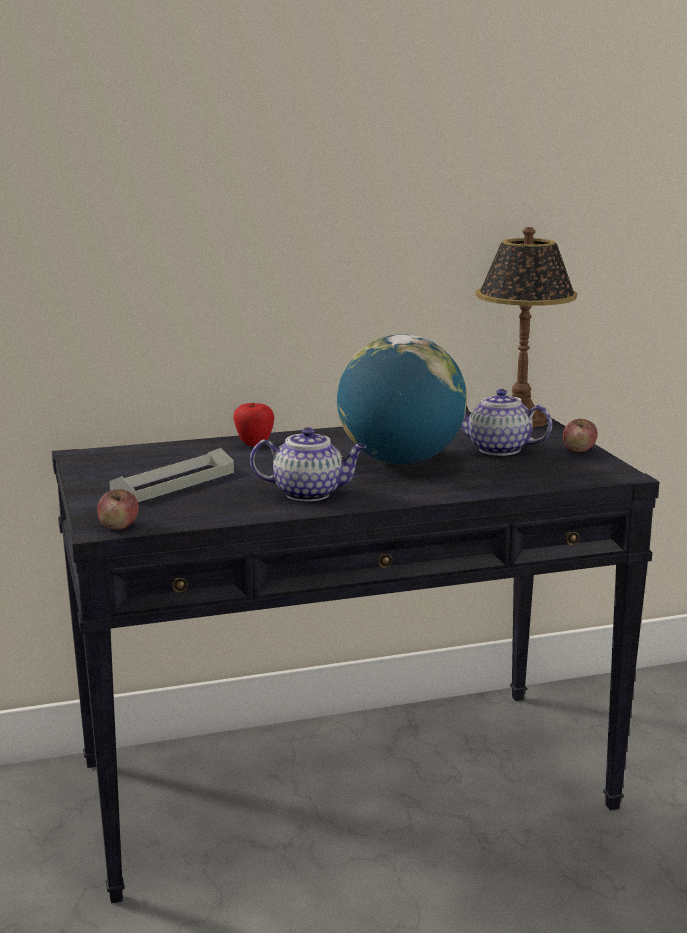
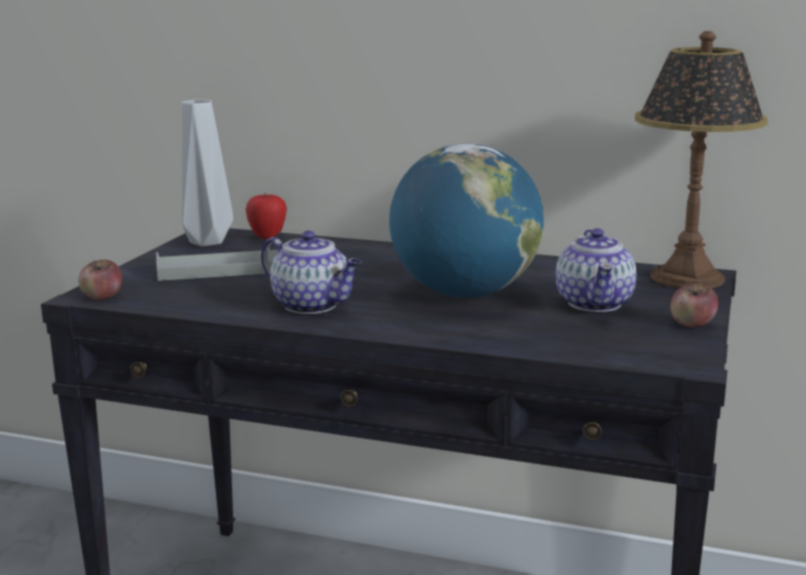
camera: 35 degrees right, 0 degrees up
apple [233,401,275,446] -> apple moved to [246,193,287,239]
teapot [462,389,552,456] -> teapot turned 150 degrees counterclockwise [556,228,637,312]
none -> grey vase [181,100,233,246]

